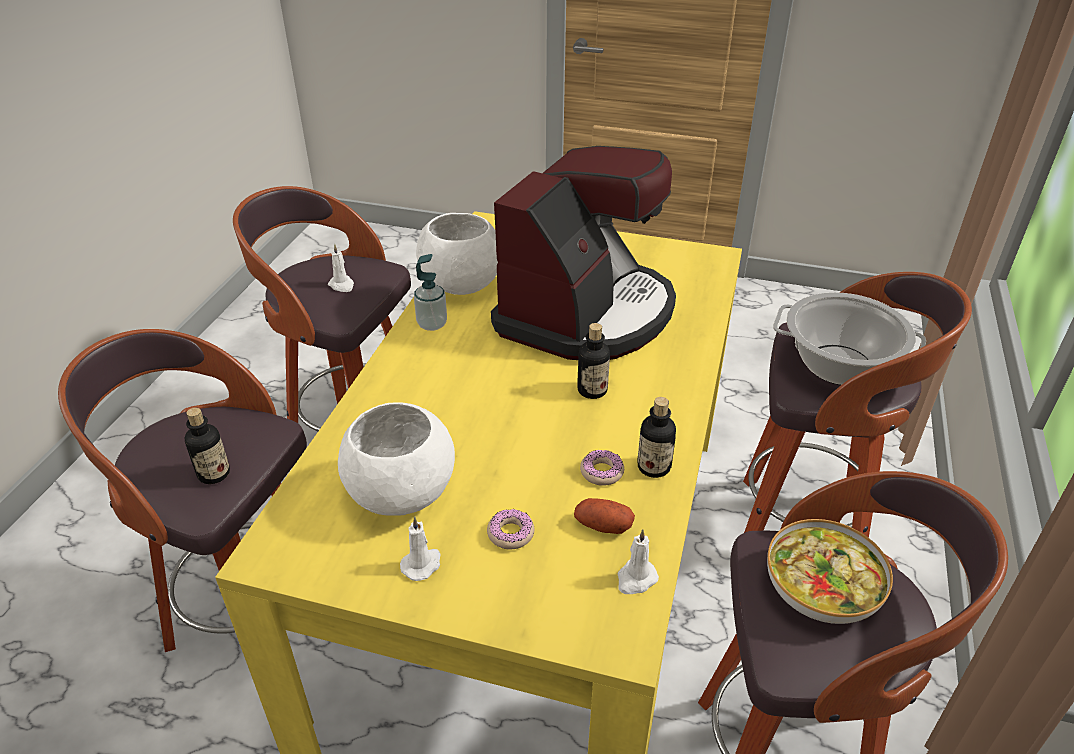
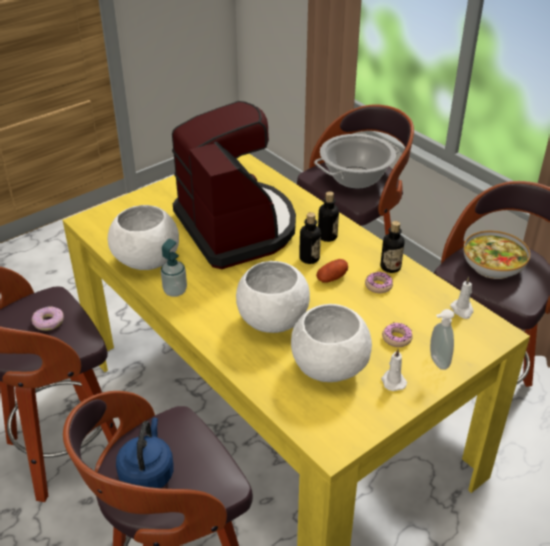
camera: 55 degrees left, 0 degrees up
bottle [185,407,230,484] -> bottle moved to [318,191,339,242]
white candle [328,244,354,292] -> donut [32,306,64,331]
potato [574,498,635,534] -> potato moved to [316,259,348,283]
none -> blue kettle [116,418,174,488]
none -> white bowl [236,261,310,333]
none -> soap dispenser [430,309,454,370]

